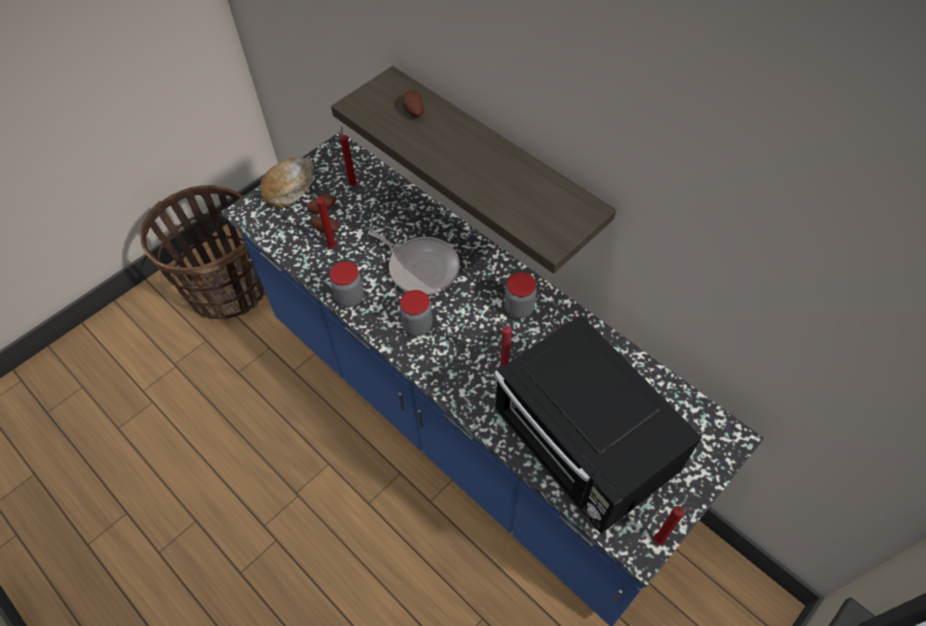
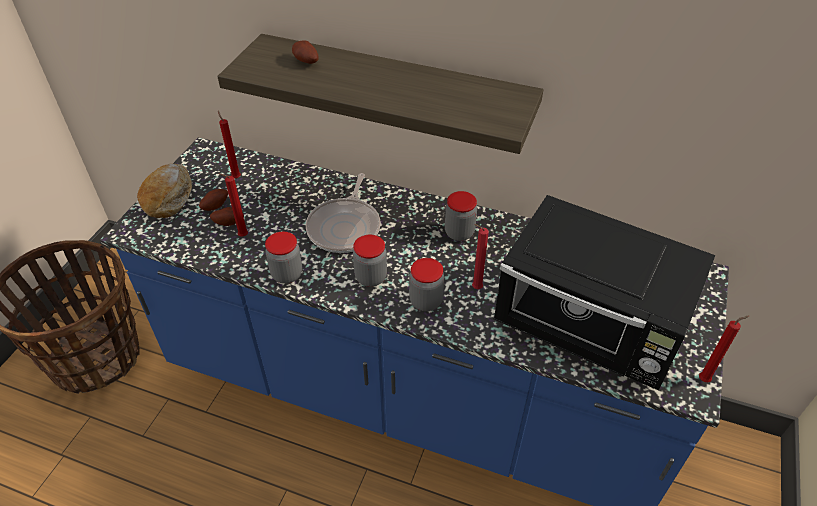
camera: 25 degrees left, 10 degrees down
frying pan [368,230,460,295] -> frying pan turned 90 degrees clockwise [306,173,381,253]
none -> jar [409,258,444,311]

